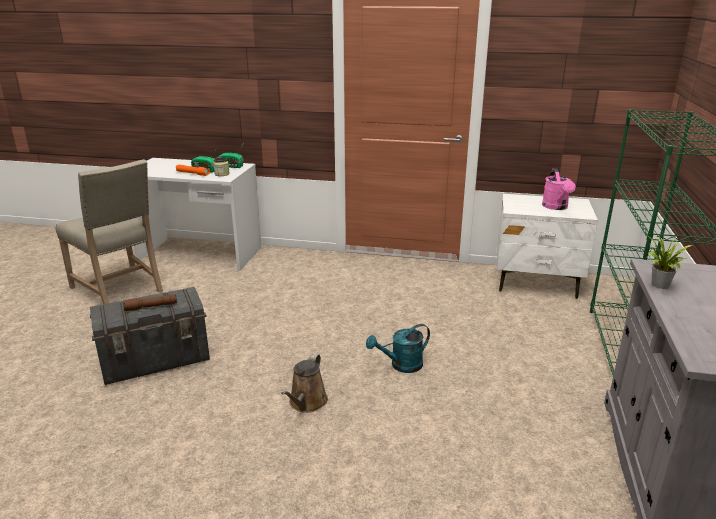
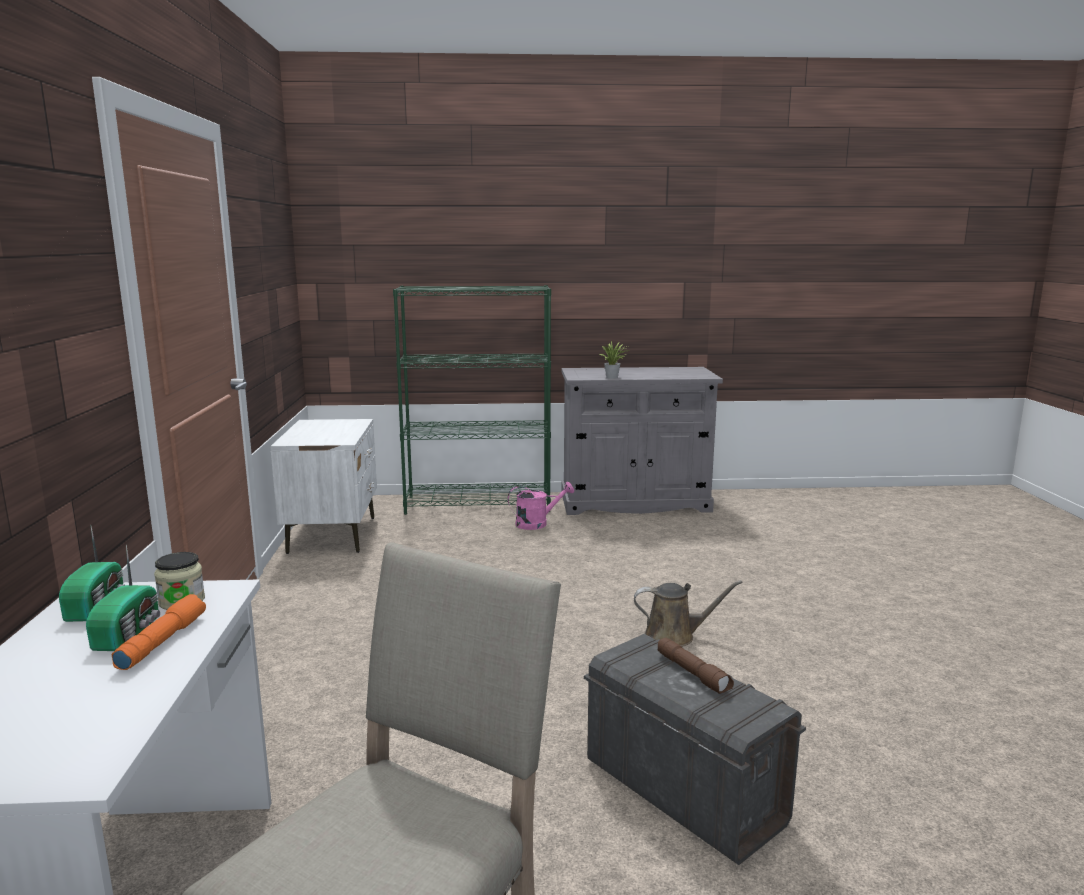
camera: 105 degrees left, 10 degrees down
turquoise watering can [366,324,430,373] -> none
pink watering can [542,168,576,210] -> pink watering can moved to [508,482,574,530]

